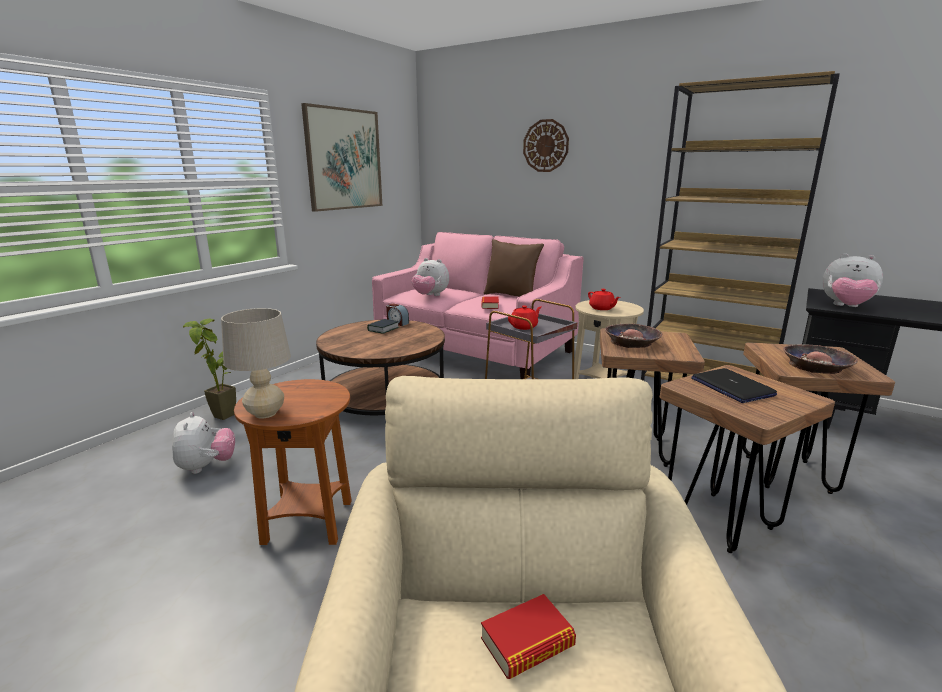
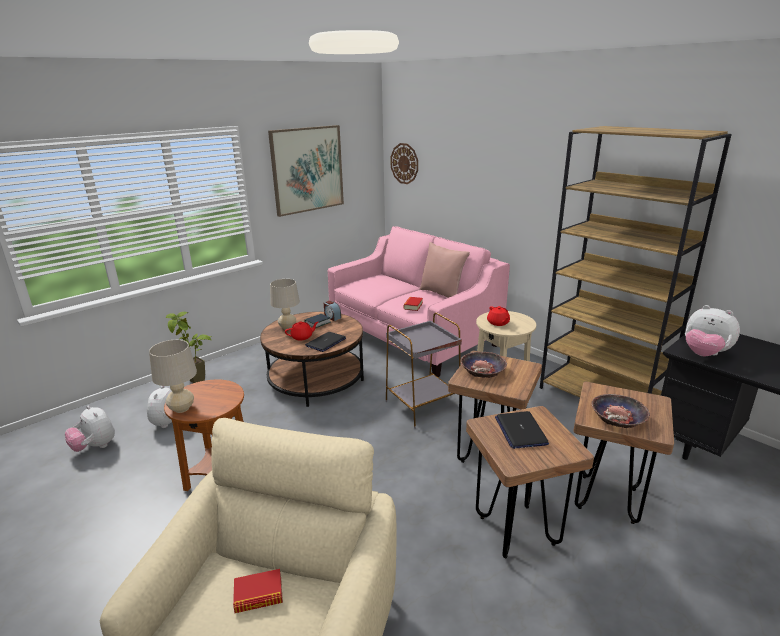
camera: 15 degrees right, 5 degrees up
plush toy [412,258,449,296] -> plush toy moved to [65,406,115,452]
brown pillow [484,239,544,297] -> pink pillow [419,242,470,298]
red teapot [508,305,541,330] -> red teapot moved to [285,321,318,340]
wall clock [523,119,569,172] -> wall clock moved to [390,143,418,184]
none -> beige table lamp [270,279,300,330]
none -> laptop [305,332,346,352]

